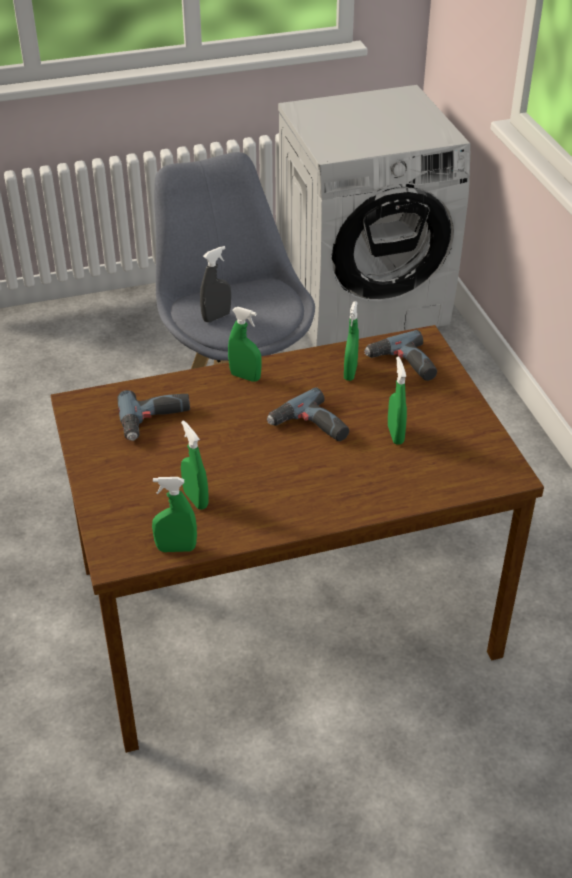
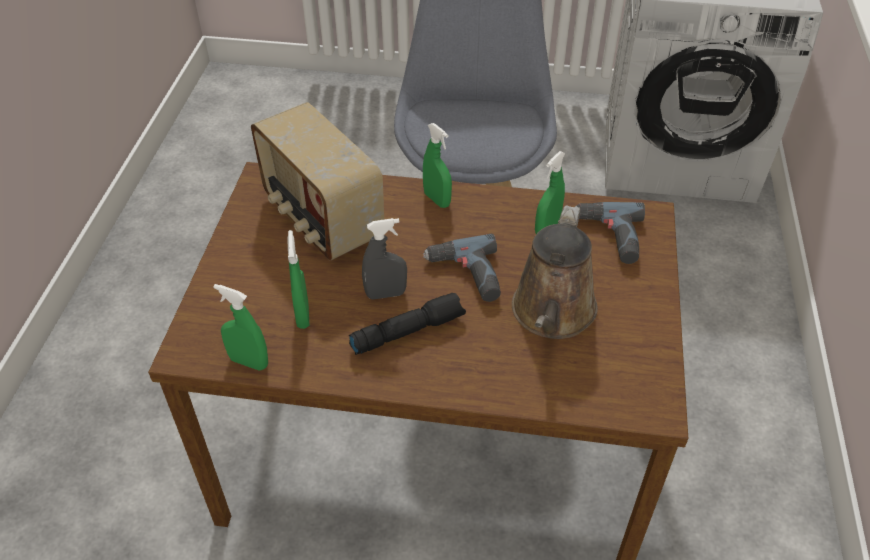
camera: 25 degrees right, 5 degrees up
power drill [117,390,190,441] -> radio [251,102,384,260]
grey spray bottle [200,246,231,322] -> grey spray bottle moved to [362,218,407,300]
green spray bottle [388,357,407,444] -> brown watering can [512,206,598,339]
none -> black flashlight [349,293,466,355]

